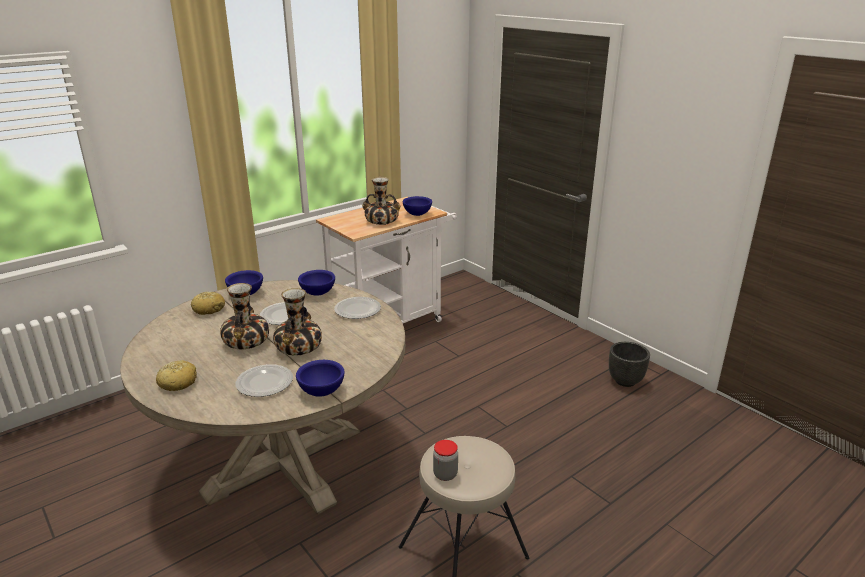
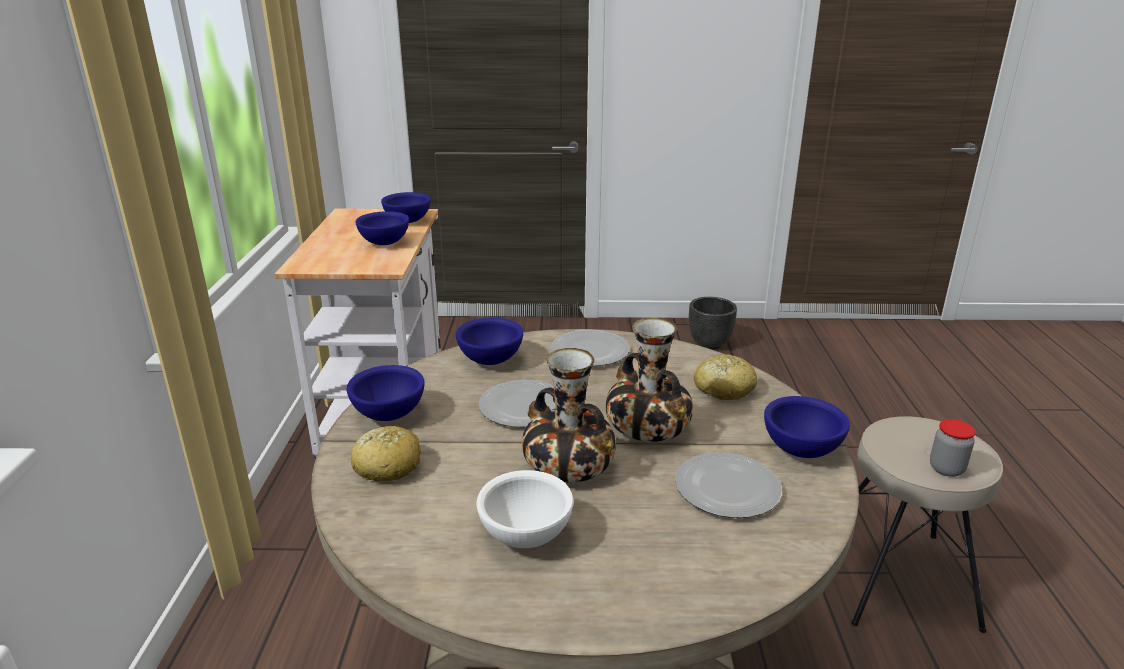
camera: 50 degrees left, 0 degrees up
bread [156,360,197,391] -> bread moved to [694,354,757,400]
vase [362,177,400,225] -> blue bowl [355,211,409,245]
none -> white bowl [476,470,573,548]

